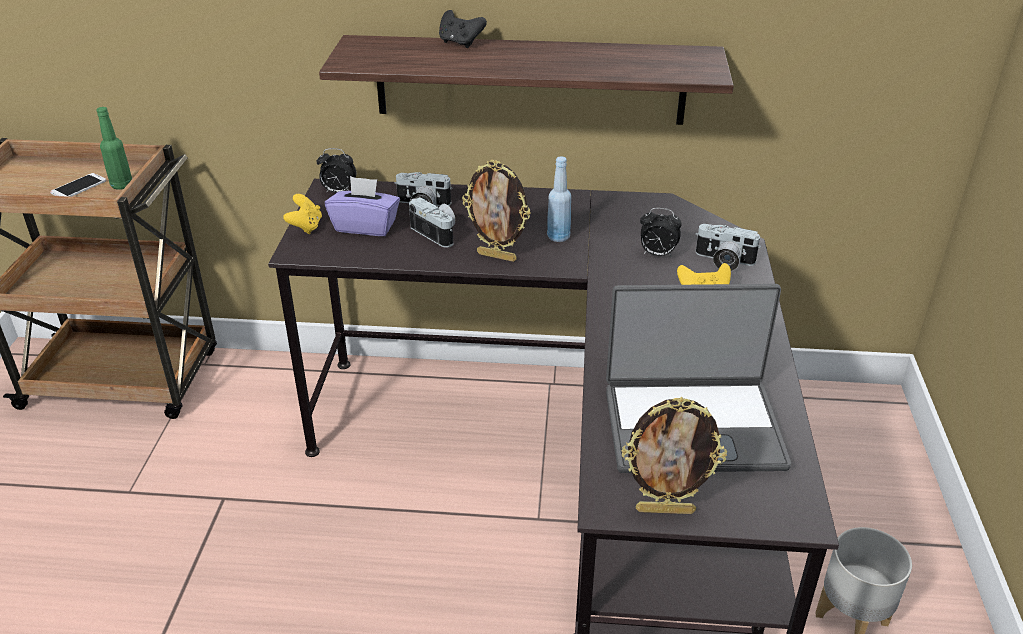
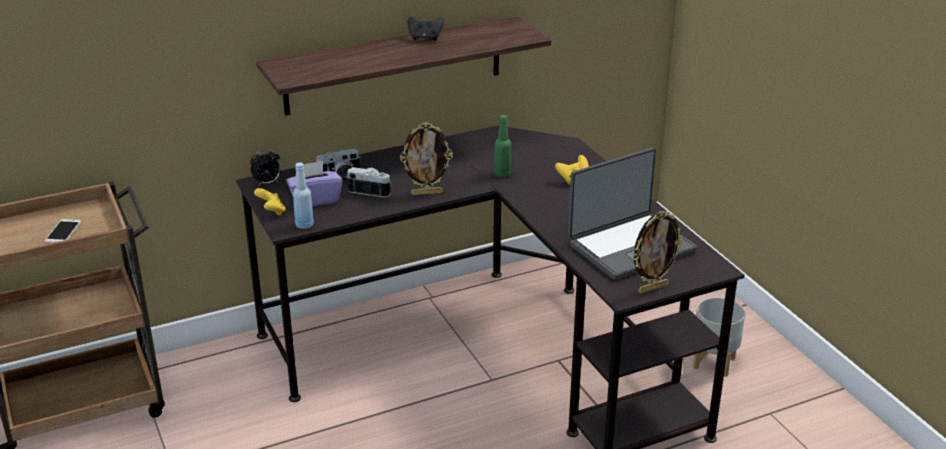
camera: 30 degrees left, 5 degrees down
green bottle [96,107,132,190] -> green bottle moved to [494,115,511,177]
black game controller [439,10,487,48] -> black game controller moved to [408,17,444,41]
blue bottle [547,156,571,242] -> blue bottle moved to [293,162,314,229]
alarm clock [640,208,682,257] -> none
camera [695,224,761,271] -> none

